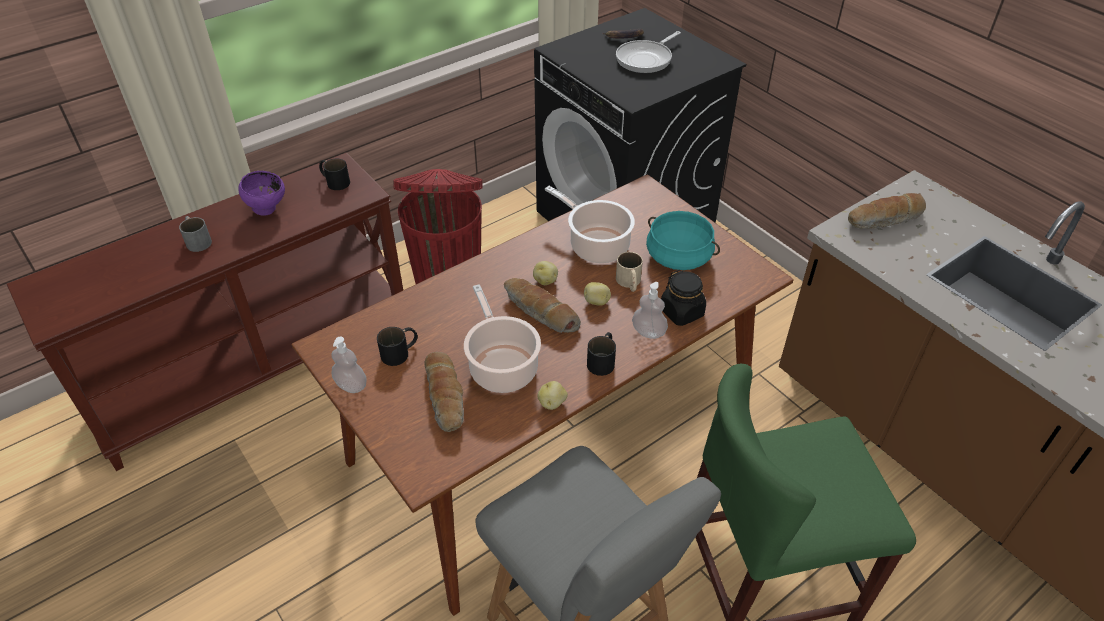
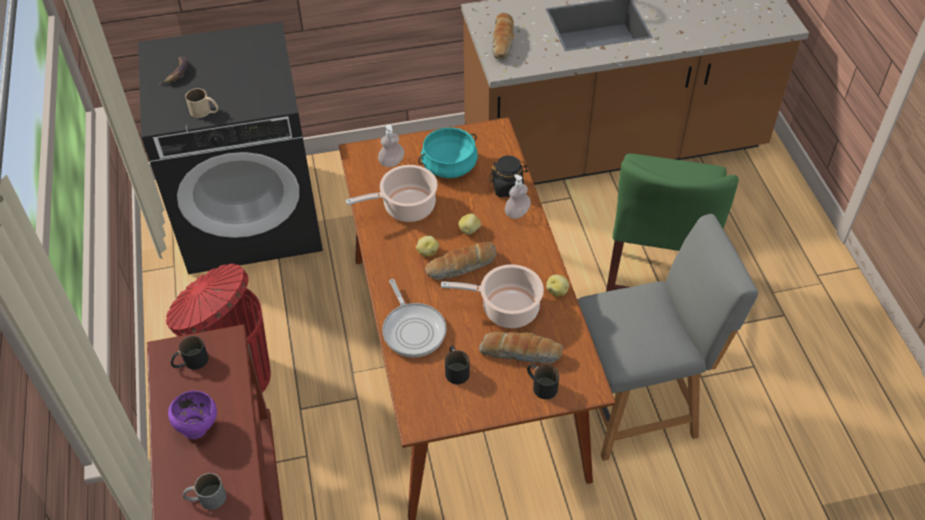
camera: 65 degrees left, 5 degrees up
soap dispenser [331,337,367,393] -> soap dispenser moved to [378,125,404,167]
black mug [587,332,616,376] -> black mug moved to [527,364,559,399]
frying pan [616,31,681,73] -> frying pan moved to [382,279,447,358]
beige mug [616,252,643,292] -> beige mug moved to [185,88,218,118]

